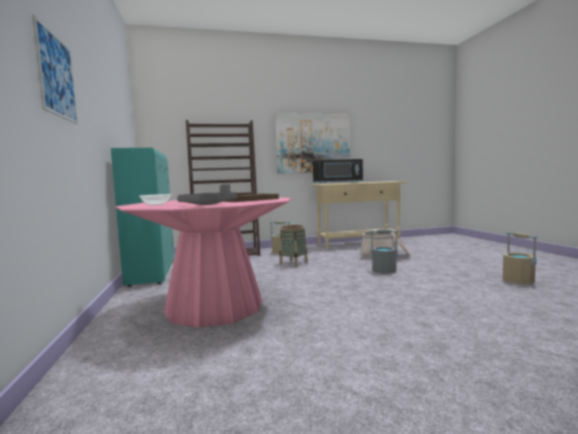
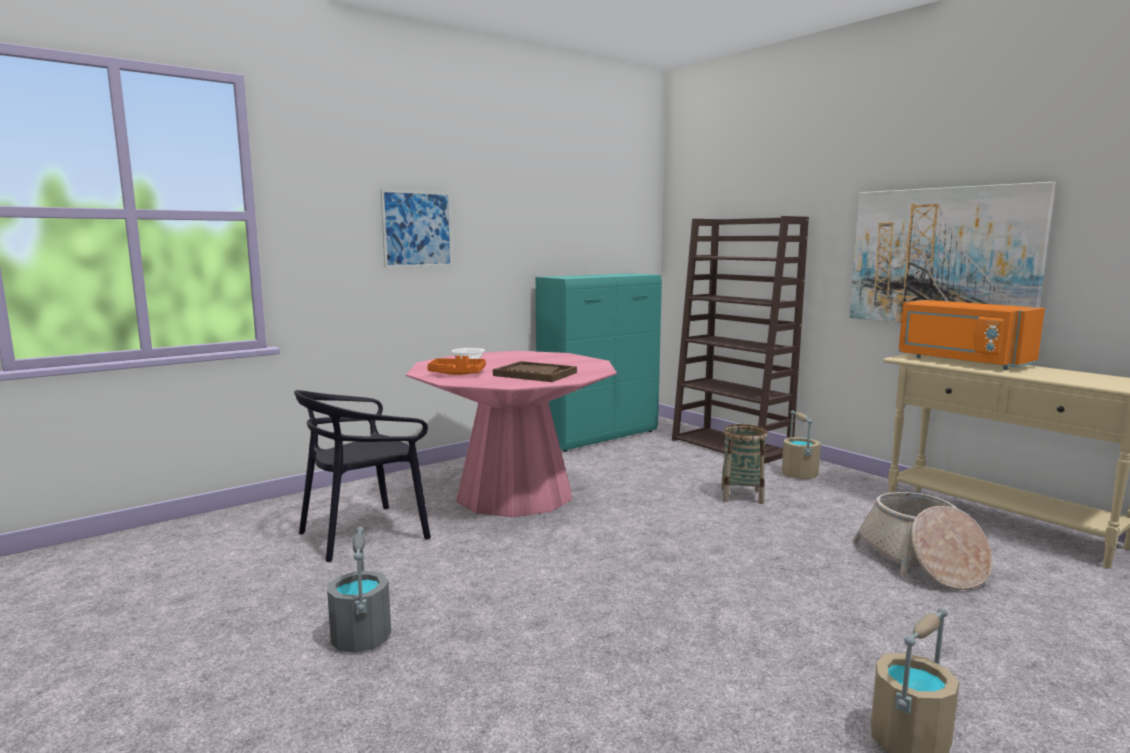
camera: 65 degrees right, 5 degrees up
grey tray [177,184,237,205] -> orange tray [427,355,486,375]
black microwave [313,159,363,184] -> orange microwave [898,300,1045,370]
grey bucket [370,229,398,274] -> grey bucket moved to [327,527,391,653]
none -> black chair [294,390,431,562]

